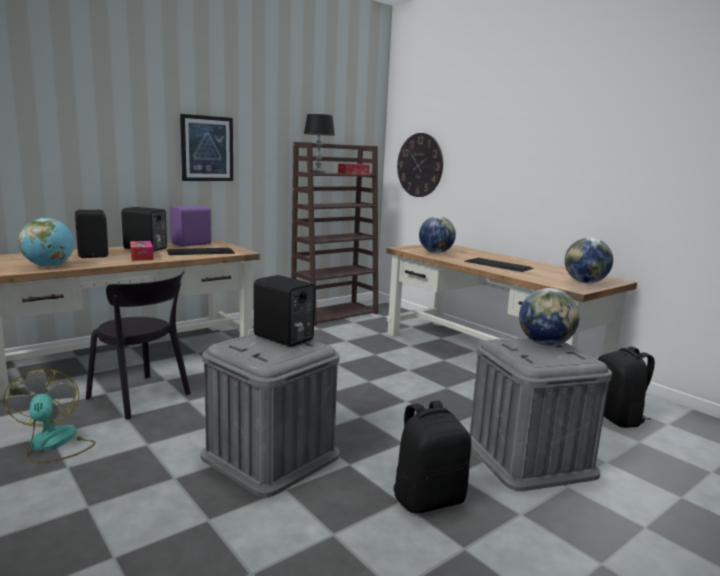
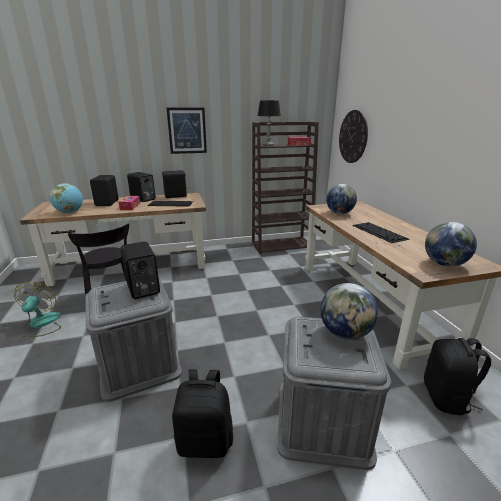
camera: 25 degrees right, 10 degrees up
purple speaker [171,205,212,247] -> black speaker [162,170,188,198]

